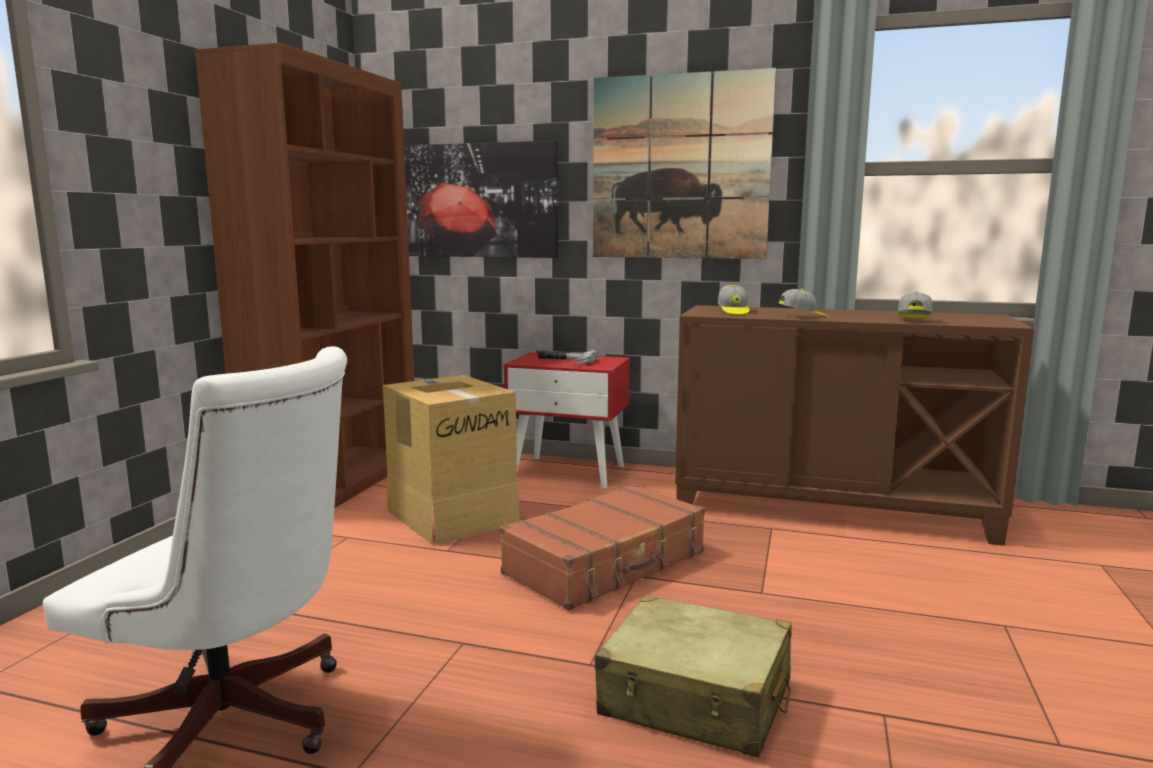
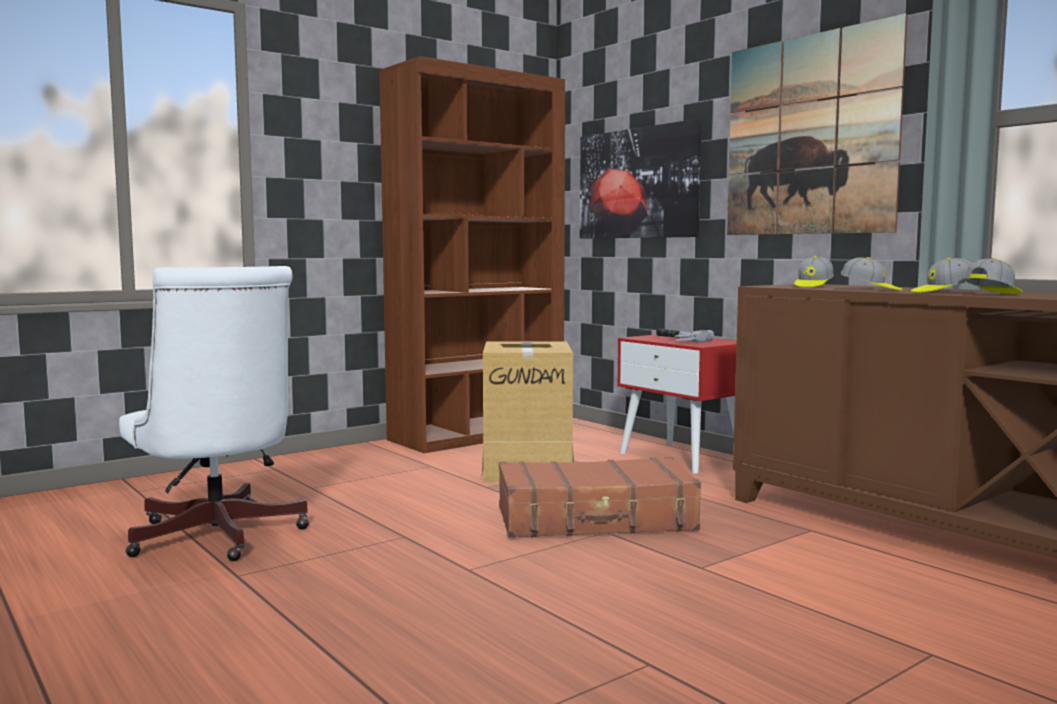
camera: 35 degrees right, 5 degrees down
beige suitcase [595,595,792,758] -> none
none -> cap [911,258,972,293]

